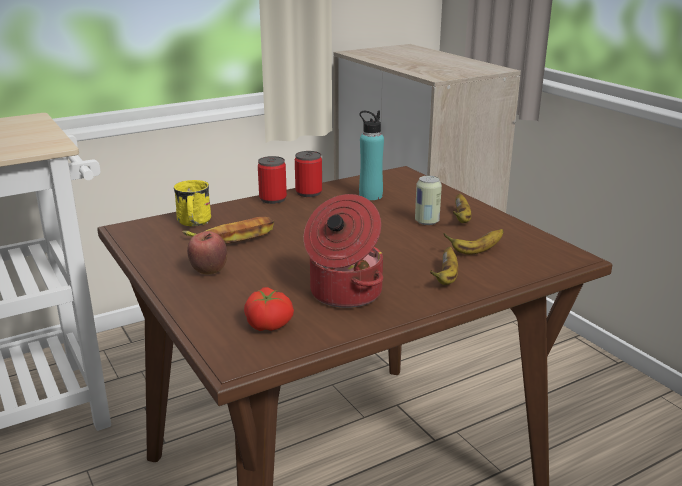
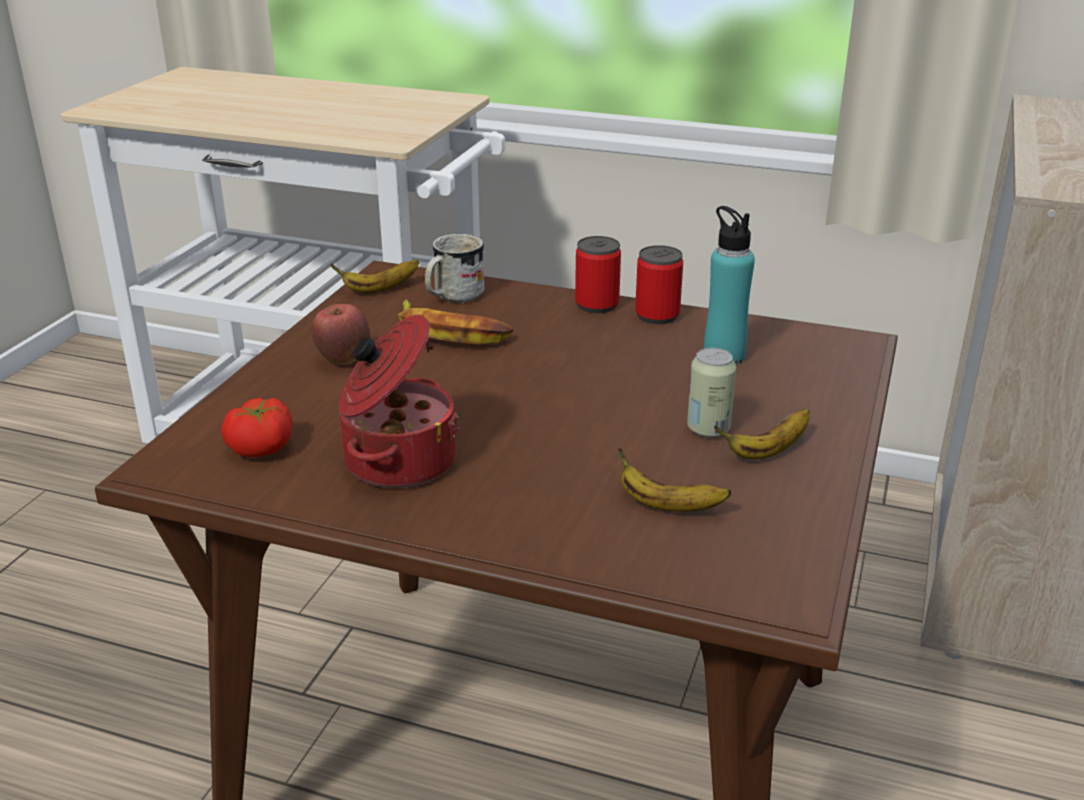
camera: 50 degrees right, 5 degrees up
yellow mug [174,180,211,226] -> white mug [425,234,485,304]
banana [430,247,458,285] -> banana moved to [330,260,419,293]

